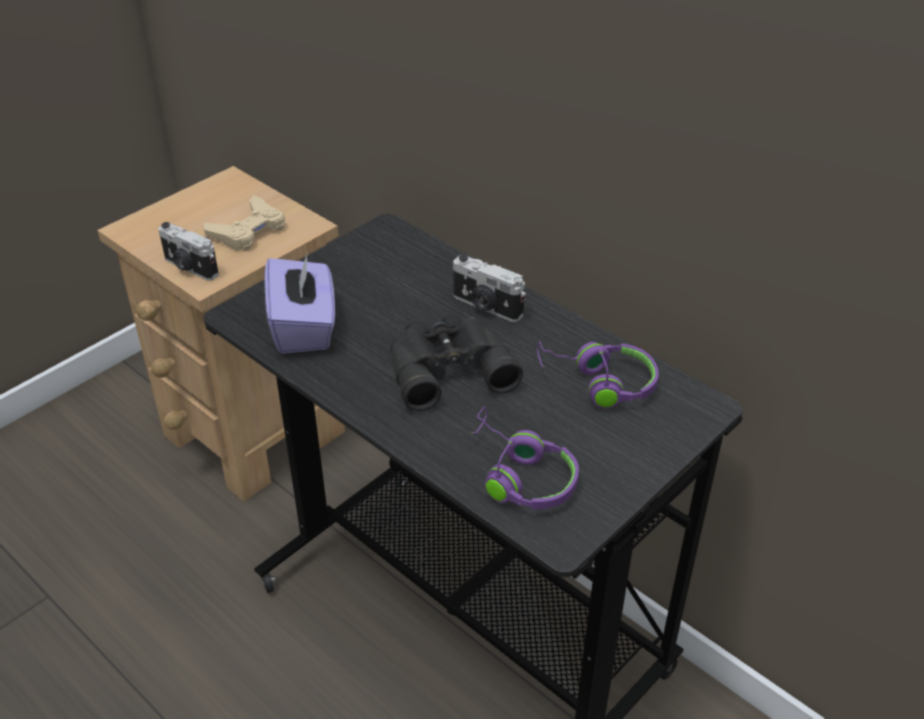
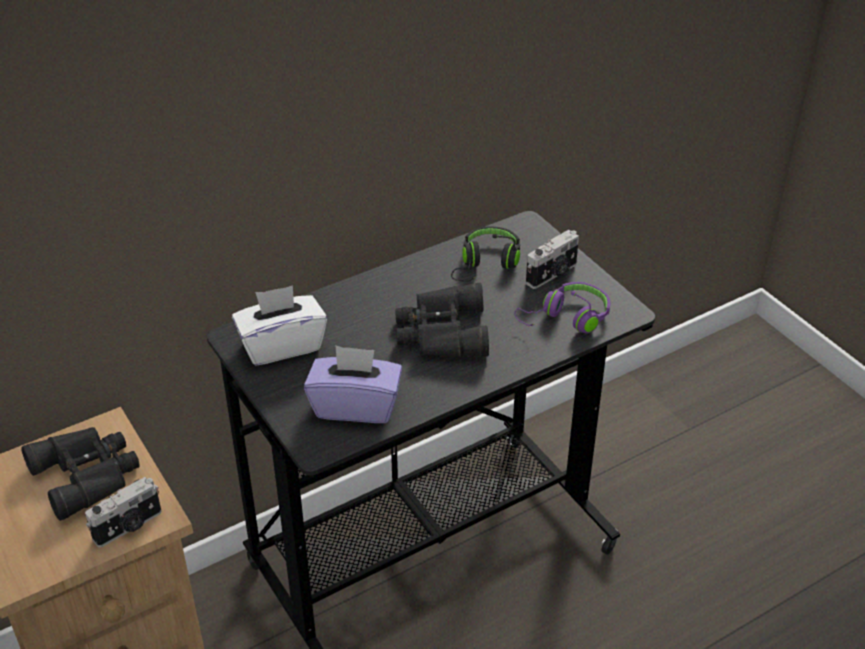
camera: 75 degrees left, 0 degrees up
beige game controller [203,195,285,251] -> black binoculars [21,427,139,521]
camera [453,254,526,322] -> camera moved to [526,230,579,289]
purple headphones [537,341,659,409] -> black headphones [451,227,520,281]
none -> white tissue box [232,285,327,365]

